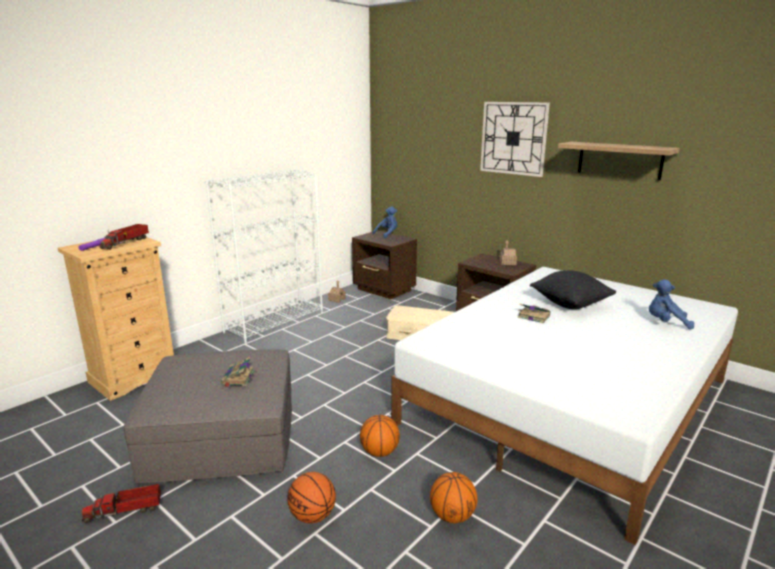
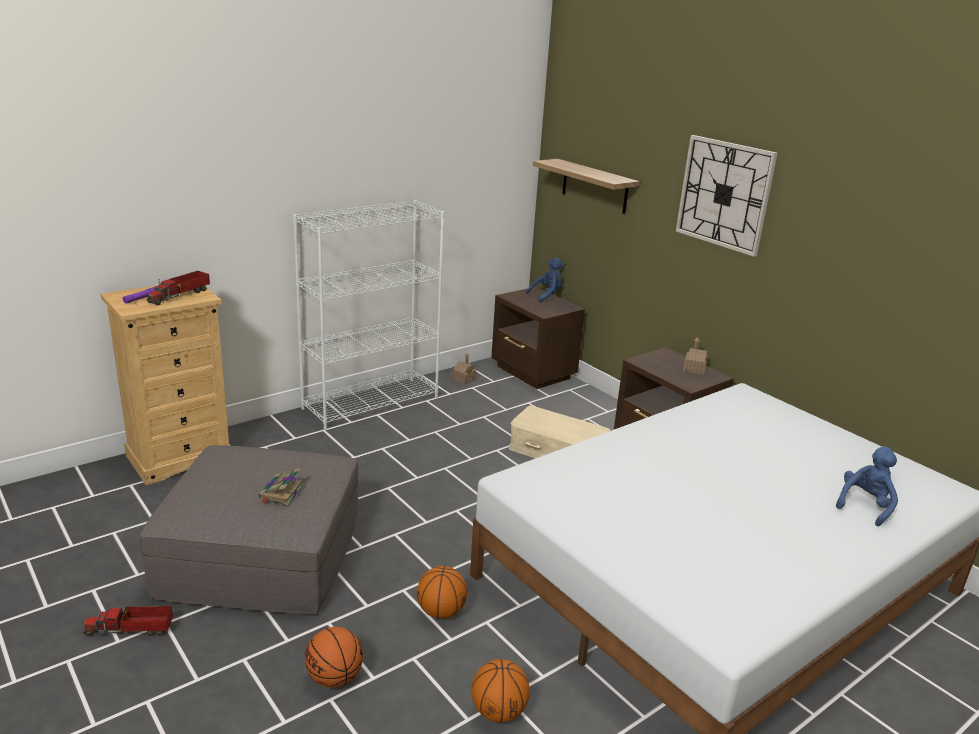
camera: 10 degrees right, 5 degrees up
book [518,304,551,323] -> none
black pillow [530,270,616,309] -> none
shelf [558,142,680,180] -> shelf moved to [533,159,640,214]
blue plush toy [649,279,695,329] -> blue plush toy turned 105 degrees clockwise [836,446,898,526]

